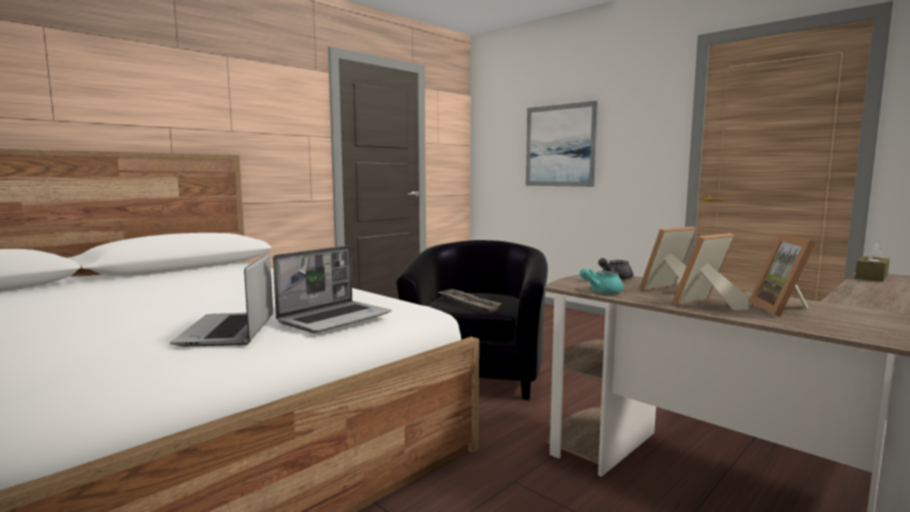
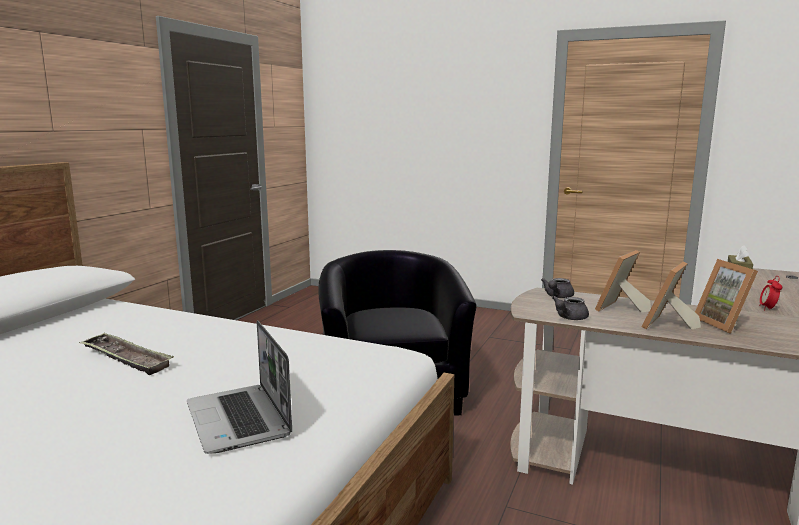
camera: 20 degrees left, 5 degrees up
laptop [273,246,391,333] -> none
tray [438,289,502,313] -> tray moved to [79,333,174,375]
picture [526,101,598,187] -> none
turquoise teapot [580,268,624,294] -> grey teapot [553,296,589,320]
none -> alarm clock [760,276,782,311]

